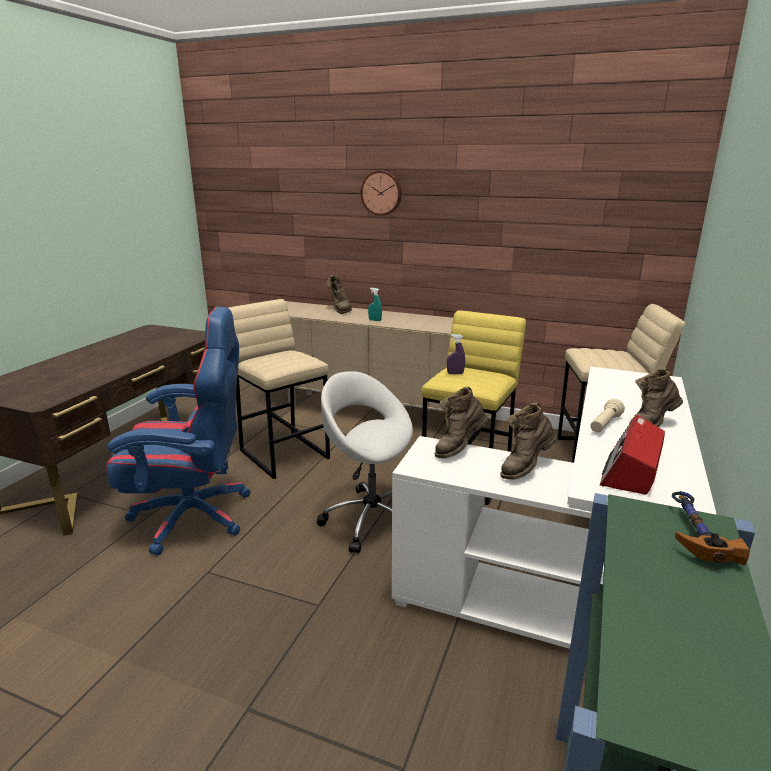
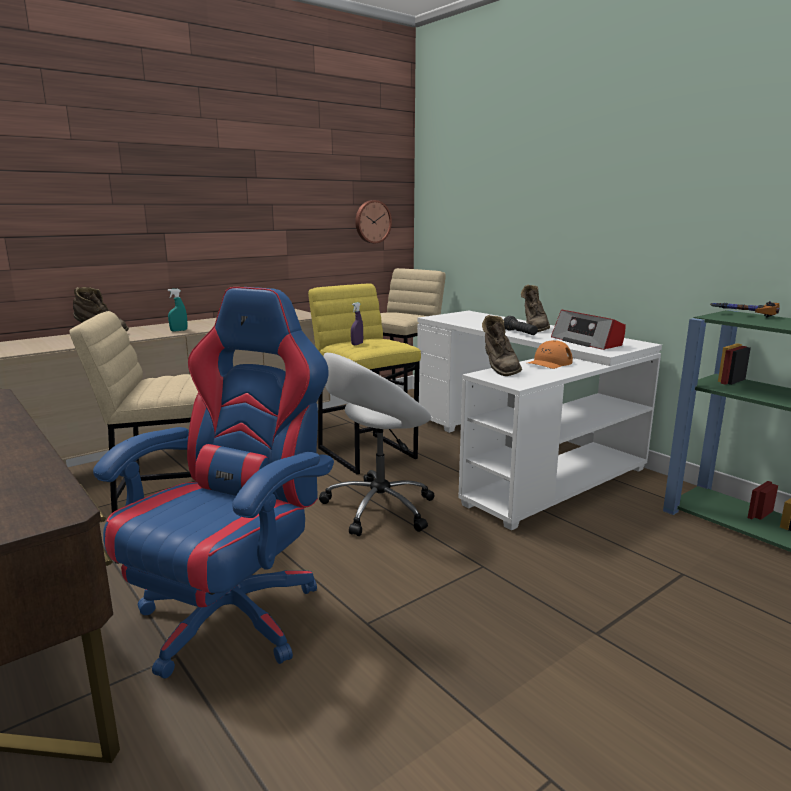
camera: 60 degrees left, 5 degrees down
wall clock [360,171,402,216] -> wall clock moved to [355,200,392,244]
brown boot [500,403,558,480] -> orange cap [528,340,573,369]
beige flashlight [590,398,625,432] -> black flashlight [503,316,538,335]

